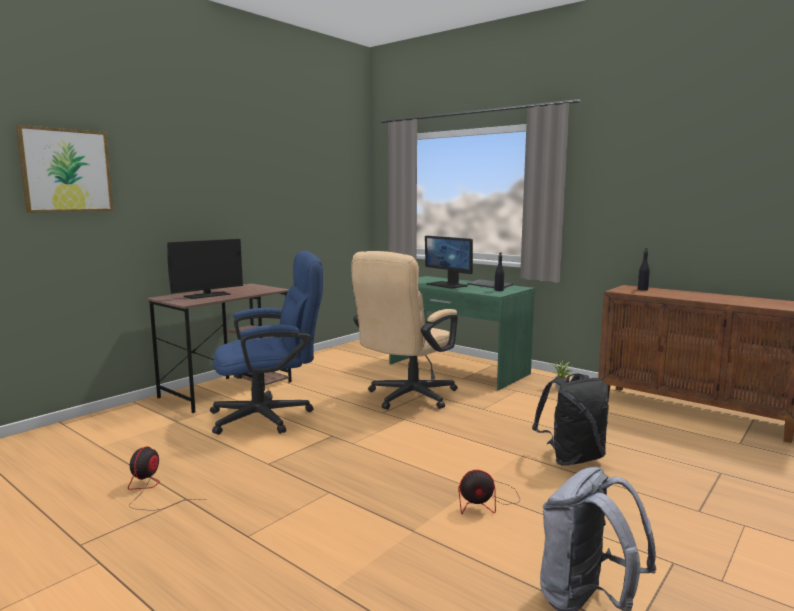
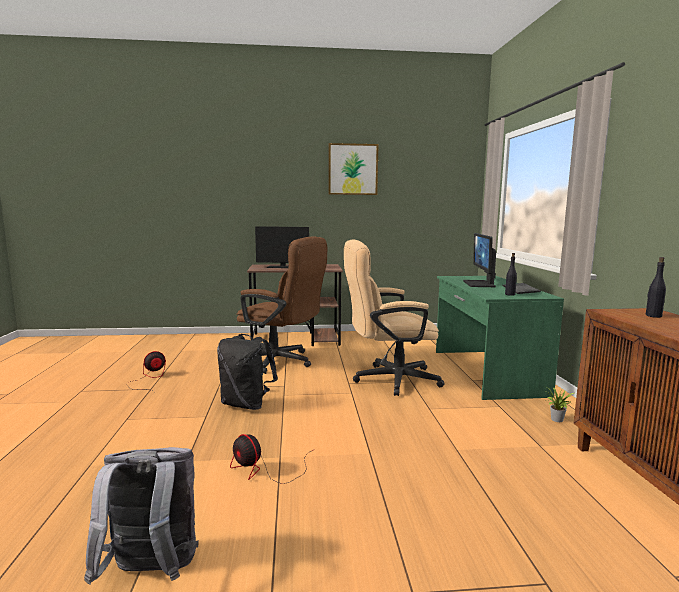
camera: 45 degrees right, 0 degrees up
picture [16,125,113,213] -> picture moved to [328,143,379,195]
blue office chair [210,251,323,435] -> brown office chair [236,237,327,374]
black backpack [532,373,609,466] -> black backpack moved to [217,334,278,410]

